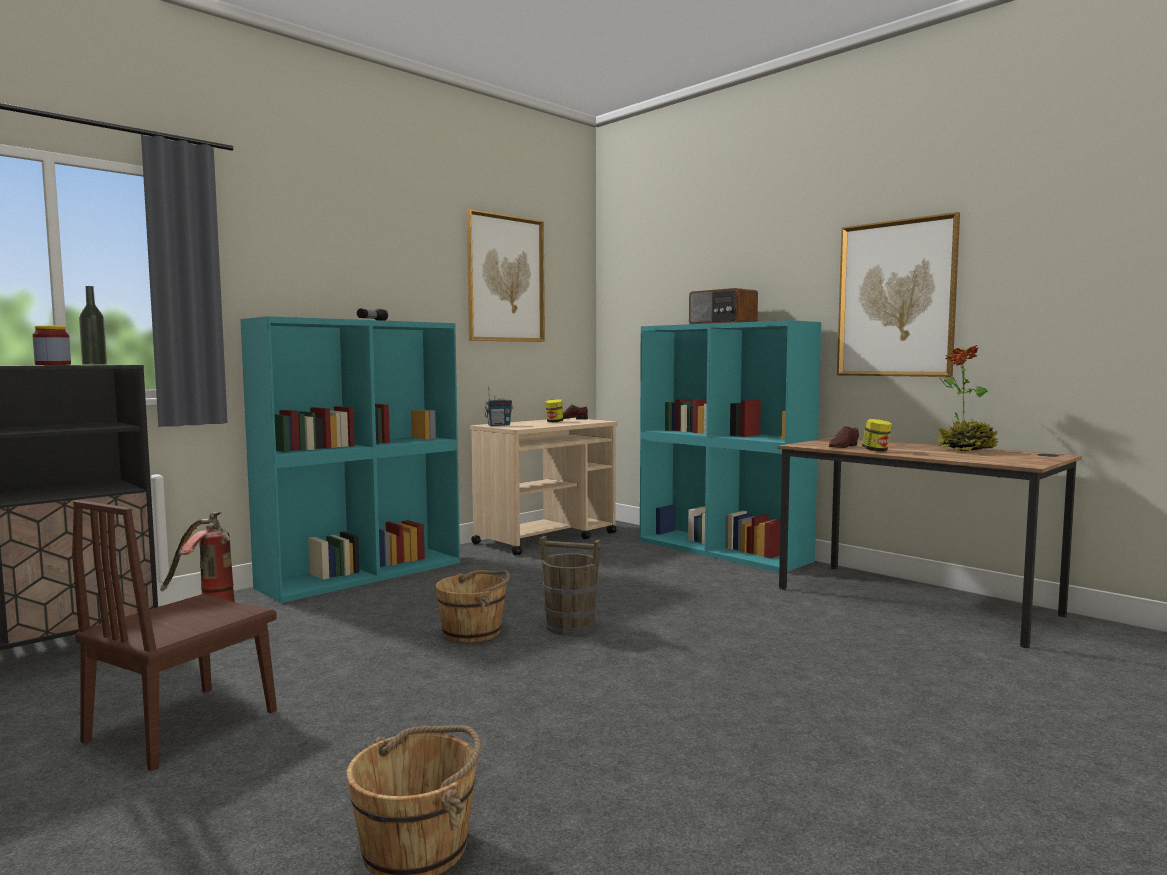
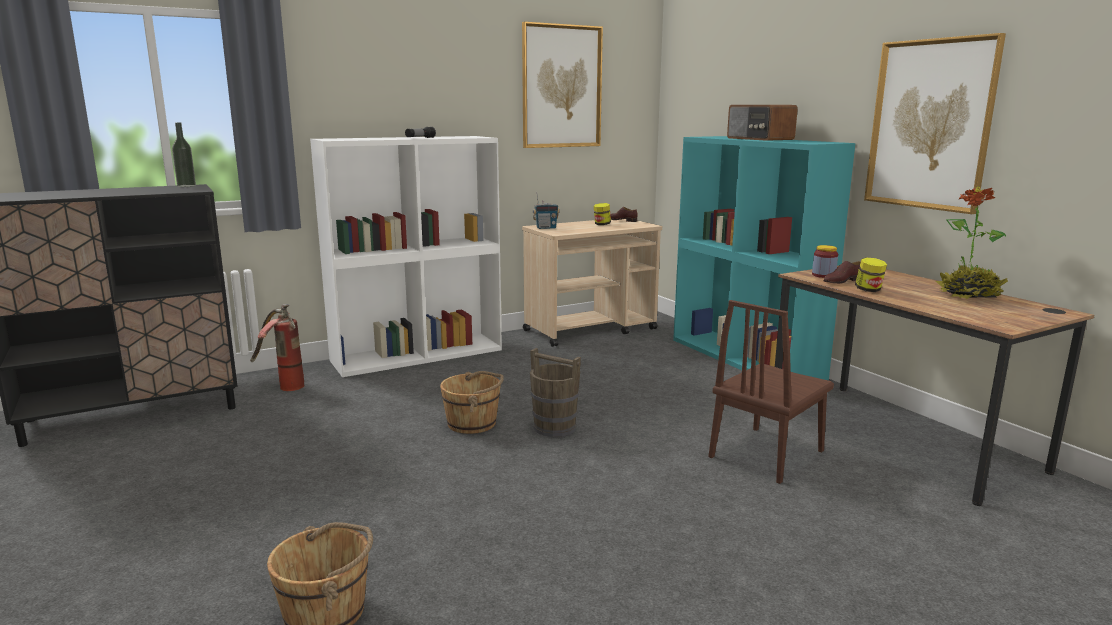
camera: 15 degrees right, 10 degrees up
jar [33,325,71,365] -> jar moved to [812,245,838,278]
brown chair [72,500,277,771] -> brown chair moved to [709,300,834,484]
turquoise bookcase [240,316,460,603] -> white bookcase [310,136,502,377]

